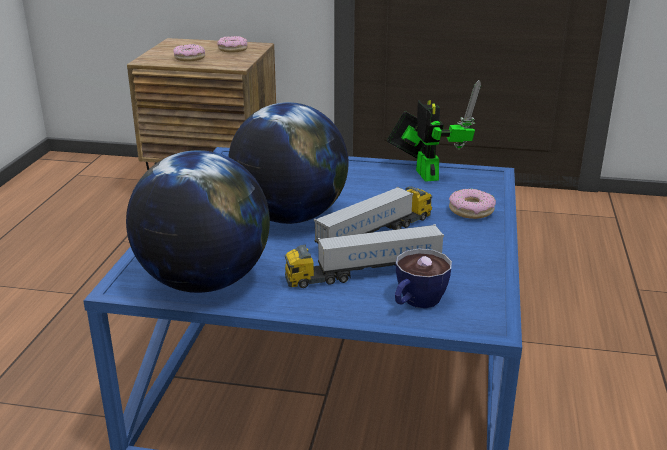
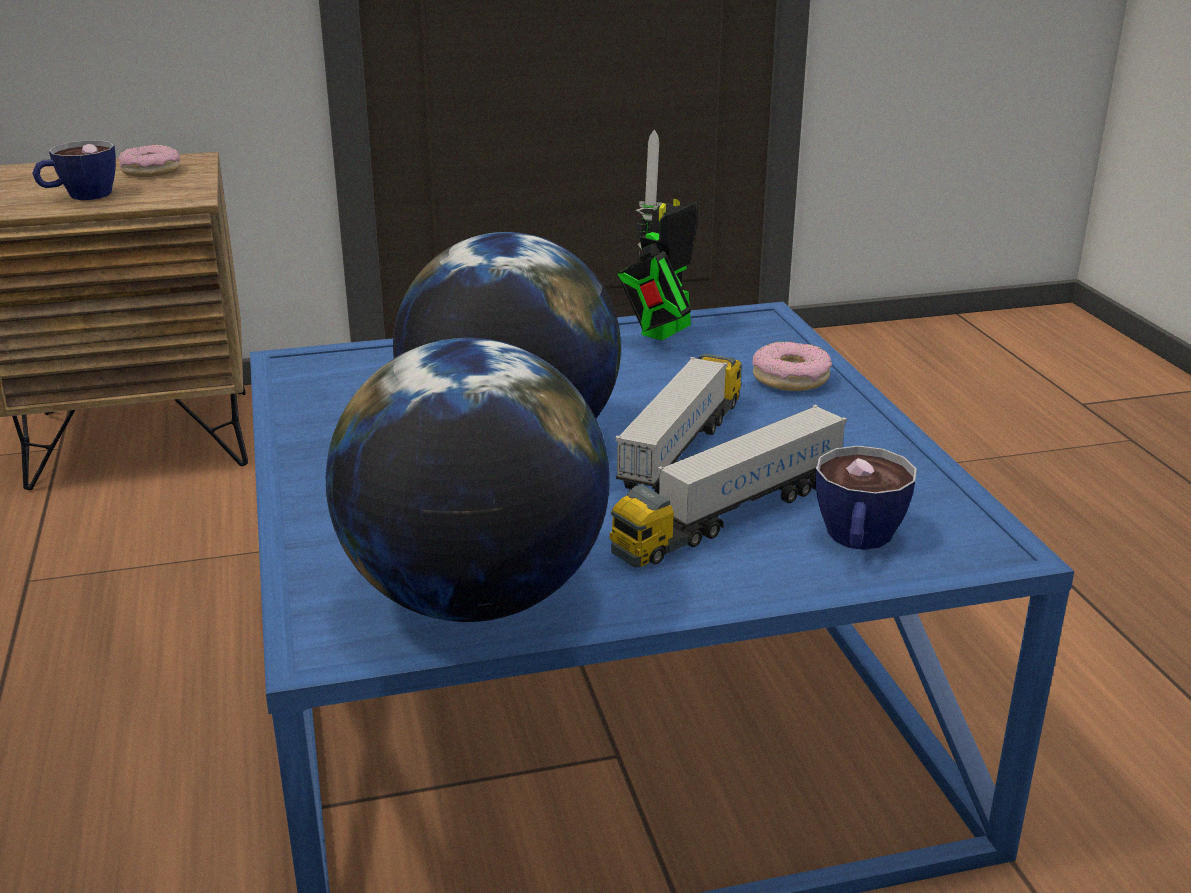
camera: 25 degrees left, 0 degrees up
donut [173,44,205,62] -> cup [32,140,116,200]
toy robot [387,80,481,182] -> toy robot turned 105 degrees counterclockwise [617,130,698,341]

